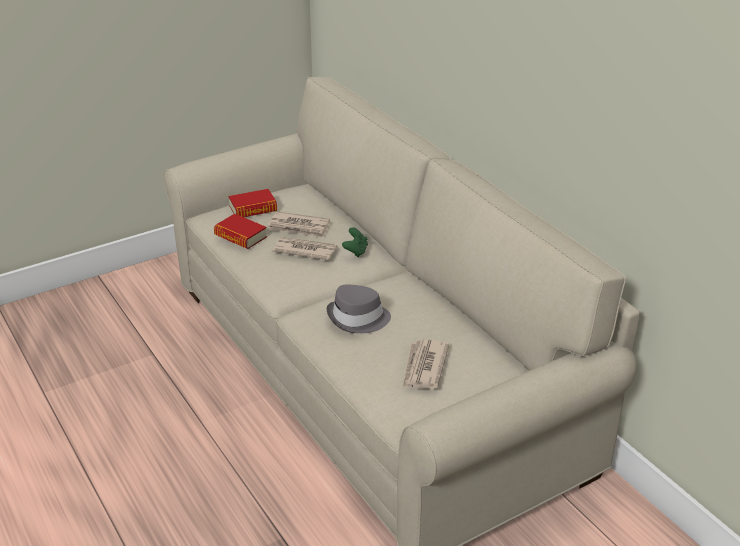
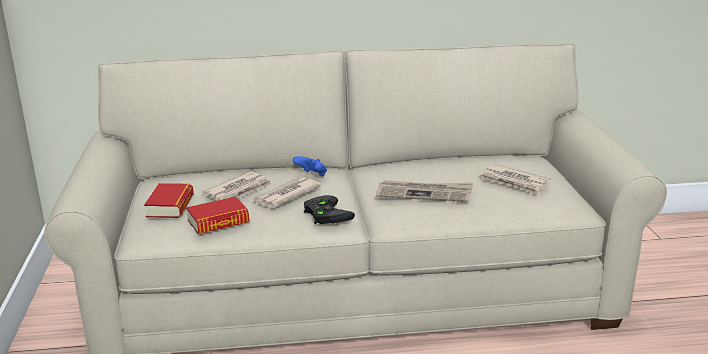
camera: 65 degrees left, 10 degrees down
grey hat [327,285,391,333] -> newspaper [376,180,473,202]
green game controller [342,227,368,257] -> blue game controller [293,156,327,177]
none -> black game controller [304,195,355,224]

